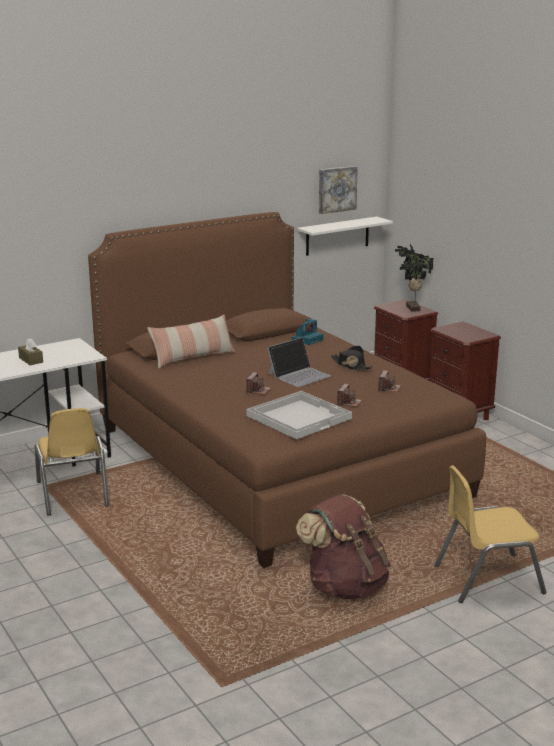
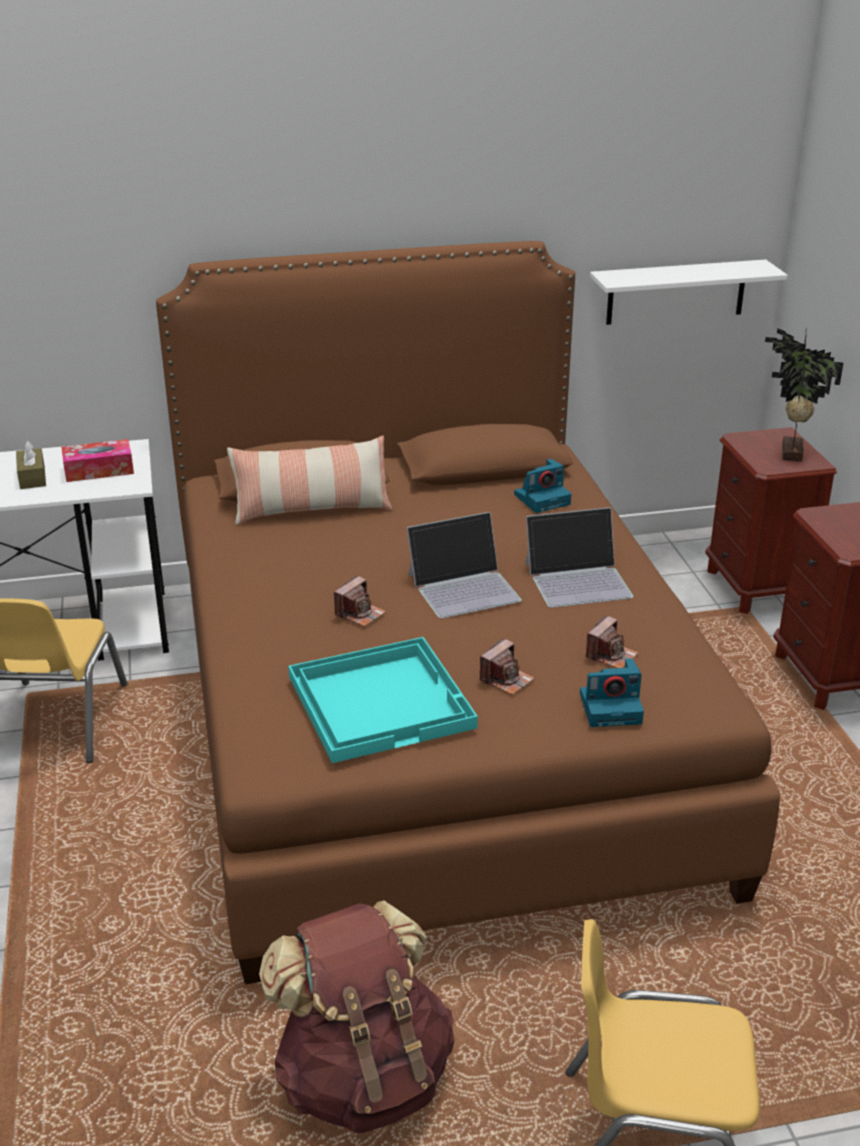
camera: 20 degrees right, 10 degrees up
white tray [246,391,352,439] -> turquoise tray [288,637,478,763]
picture [319,166,358,214] -> none
black hat [331,346,373,371] -> laptop [525,507,634,608]
none -> tissue box [62,439,134,482]
none -> camera [580,658,644,727]

